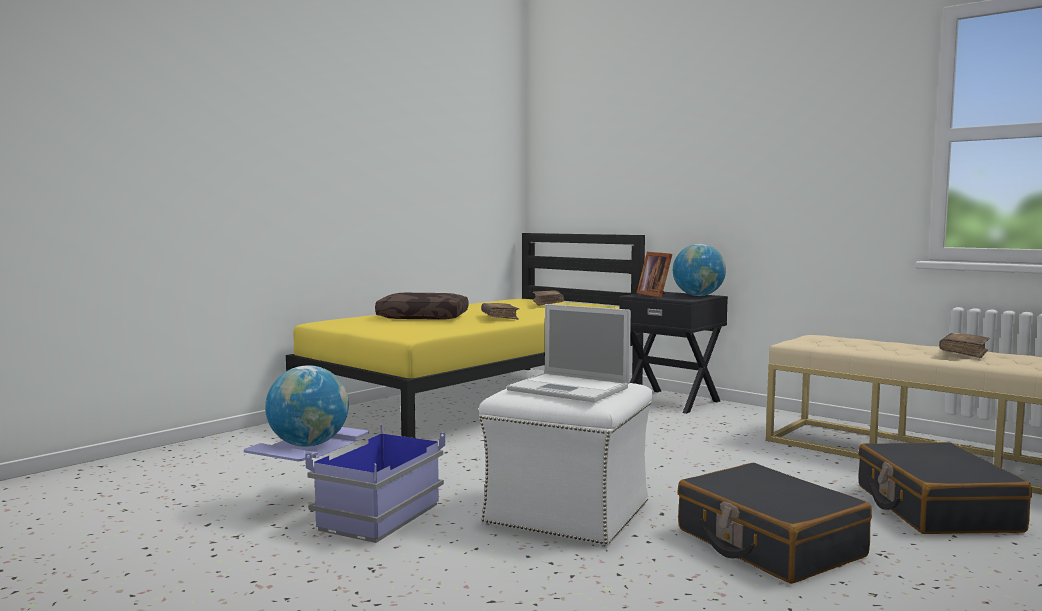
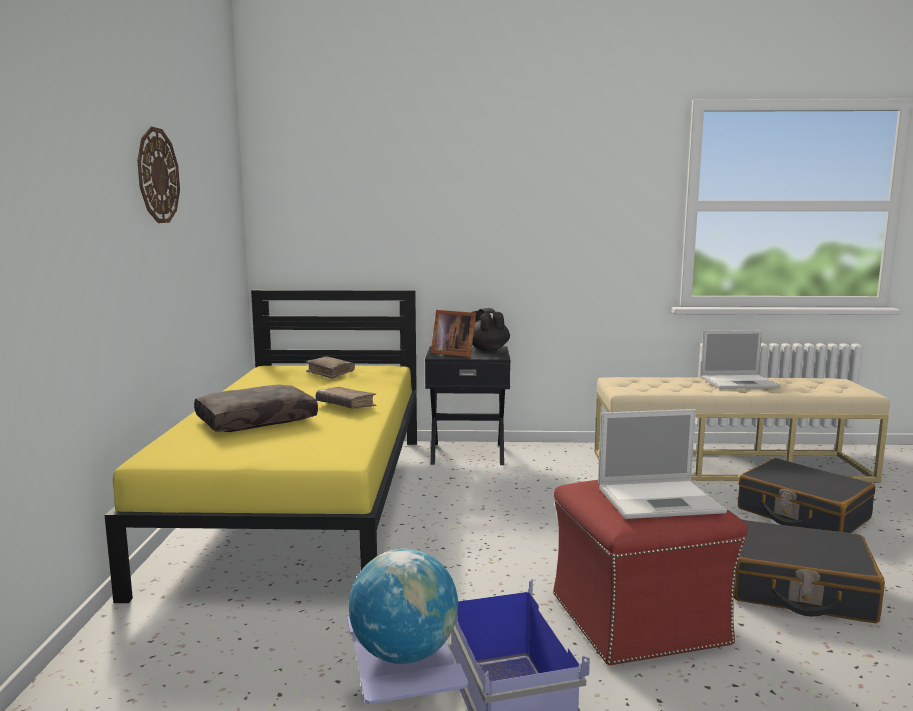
camera: 40 degrees left, 5 degrees up
white ottoman [479,383,653,547] -> red ottoman [553,480,748,666]
globe [673,244,726,296] -> black teapot [472,308,510,351]
brown book [939,333,990,358] -> laptop [700,330,781,389]
none -> wall clock [137,127,180,223]

